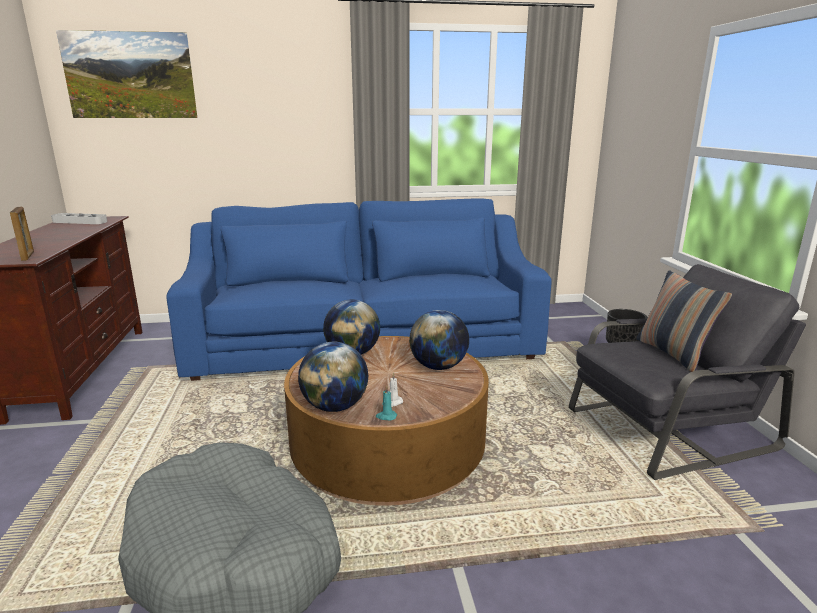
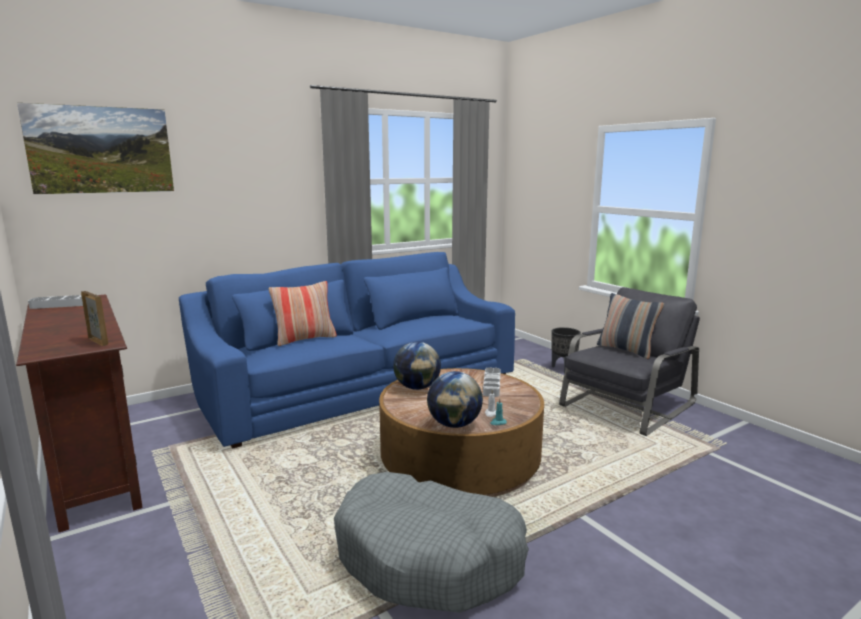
camera: 25 degrees left, 5 degrees down
globe [409,310,469,370] -> grey tray [483,367,501,397]
none -> pillow [269,281,337,346]

